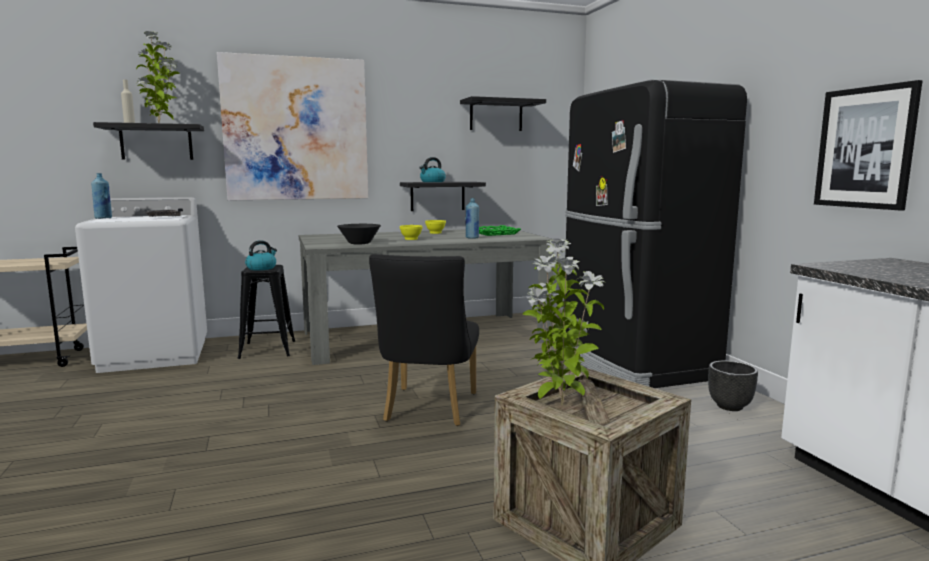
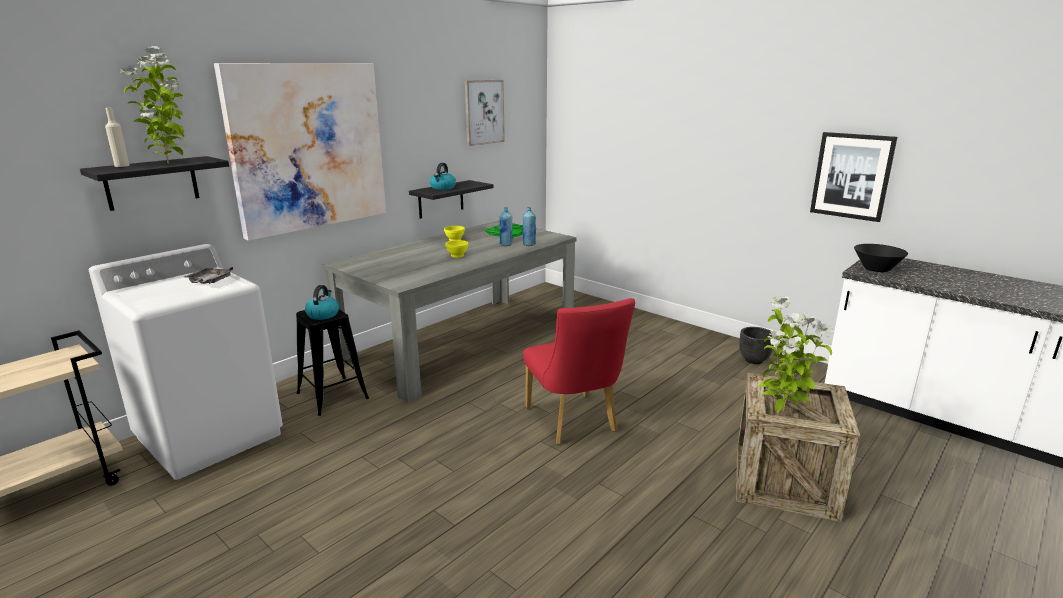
camera: 30 degrees left, 10 degrees up
blue bottle [91,173,112,219] -> blue bottle moved to [523,207,536,246]
black bowl [337,224,381,244] -> black bowl moved to [854,244,908,272]
black chair [369,254,479,426] -> red chair [523,298,635,444]
black shelf [460,96,546,131] -> picture [465,80,505,146]
black fridge [564,80,747,388] -> none

